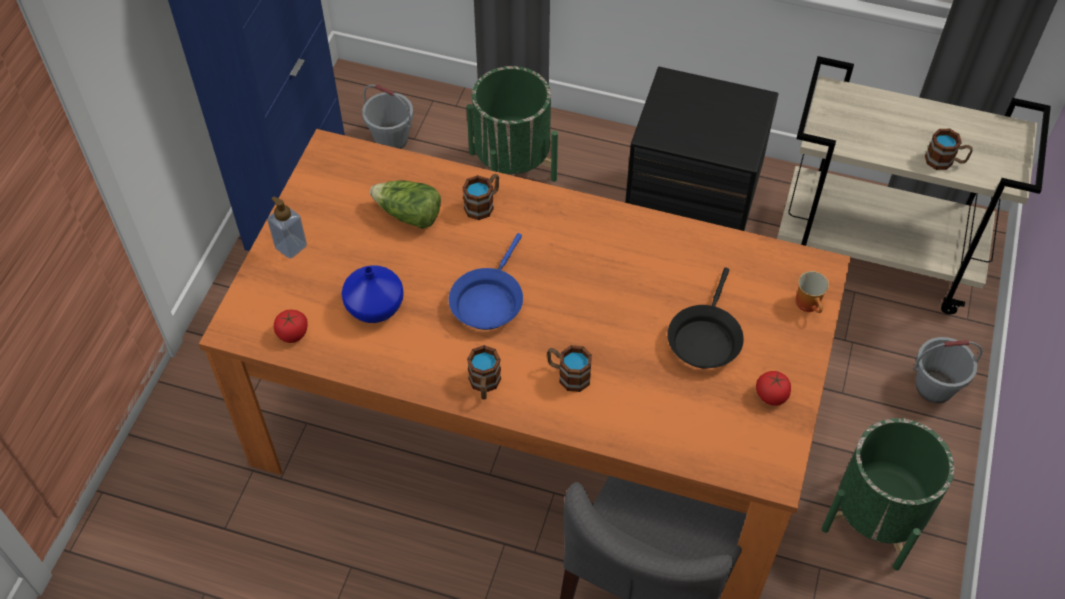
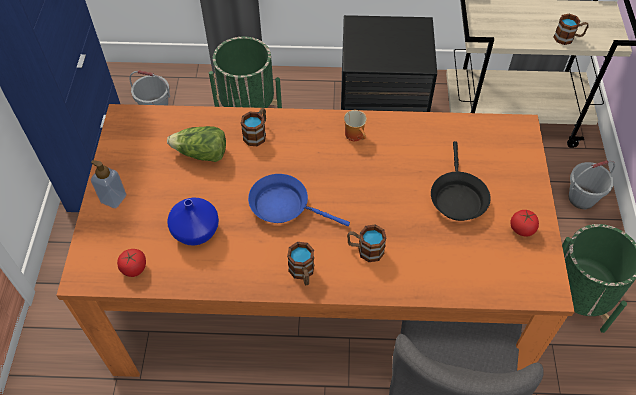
camera: 15 degrees left, 0 degrees up
blue frying pan [449,233,523,330] -> blue frying pan turned 105 degrees clockwise [248,174,350,226]
mug [795,271,829,313] -> mug moved to [344,110,367,141]

